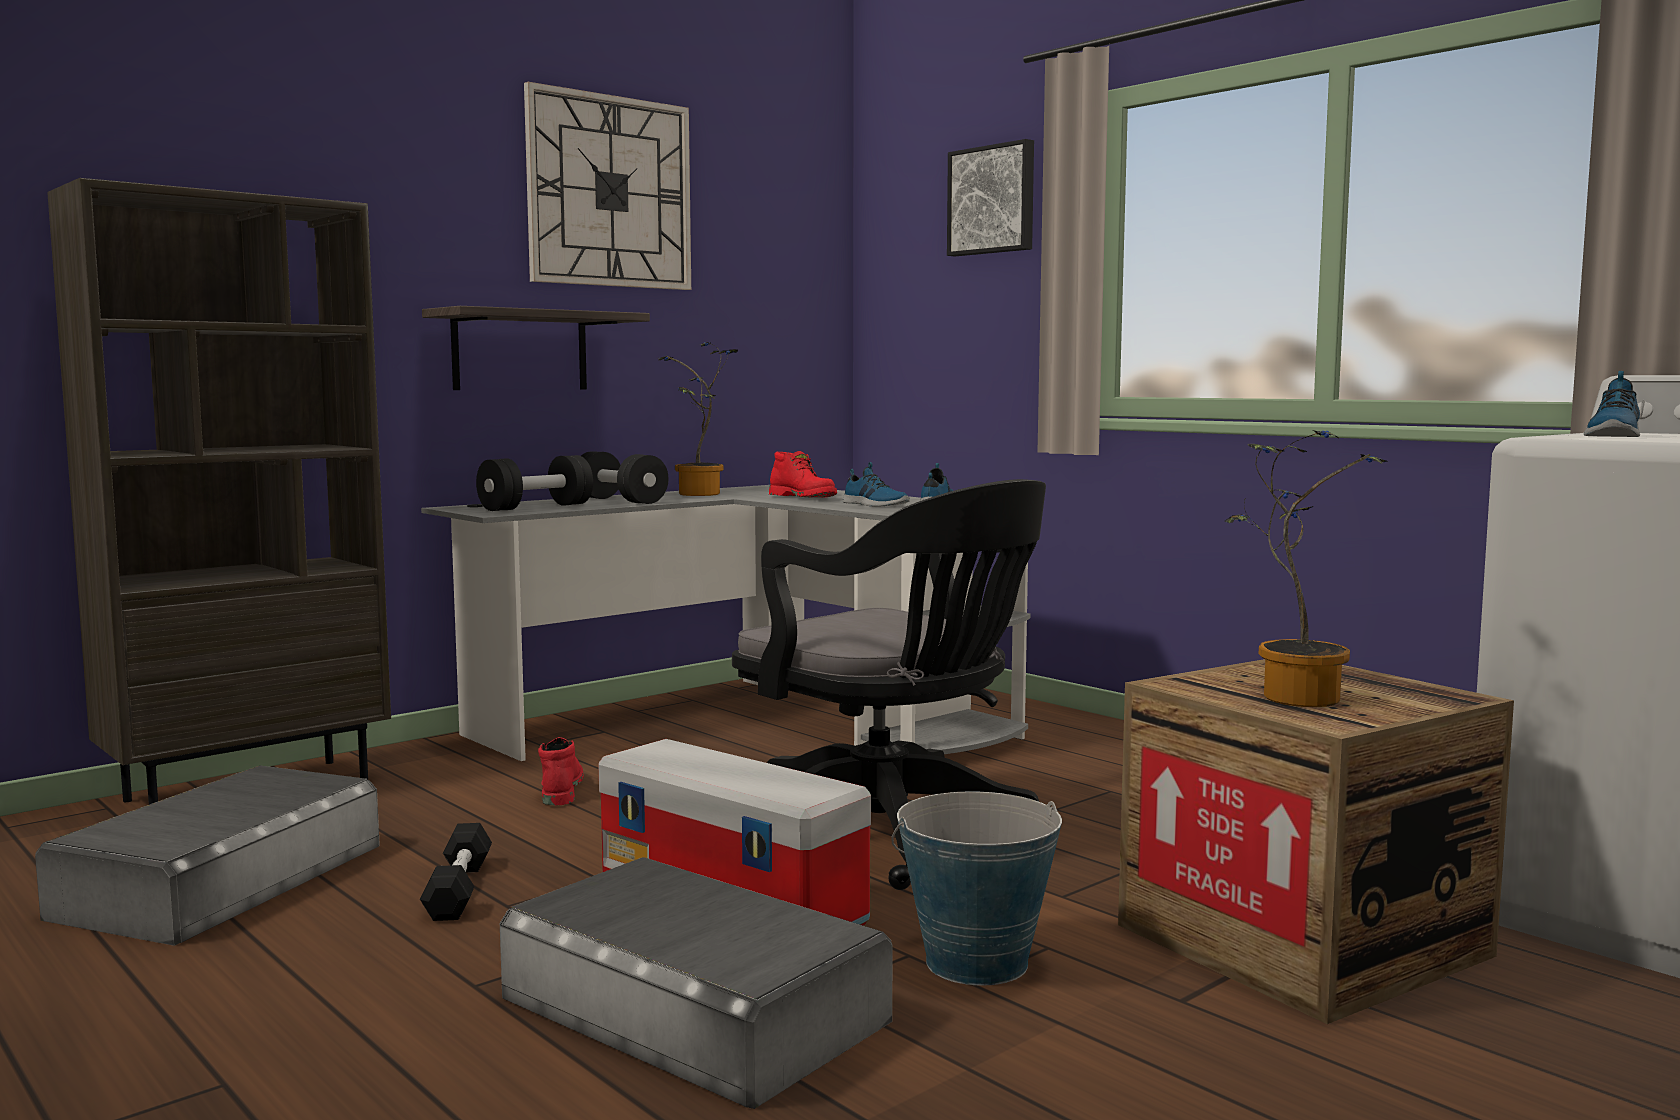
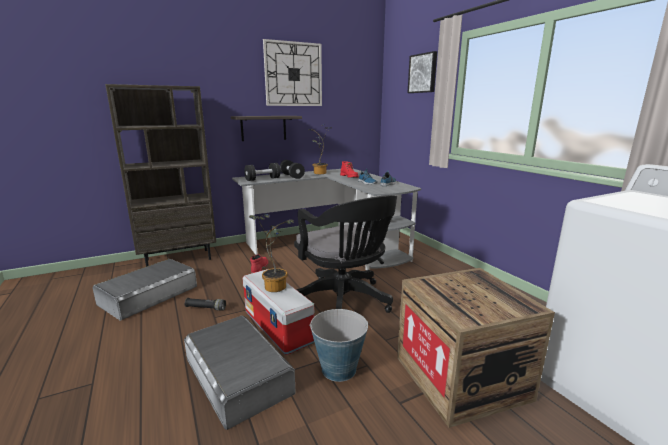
camera: 15 degrees right, 10 degrees up
black dumbbell [420,823,492,921] -> black flashlight [184,298,226,311]
potted plant [1225,430,1388,707] -> potted plant moved to [249,213,294,292]
shoe [1584,371,1640,437] -> none

